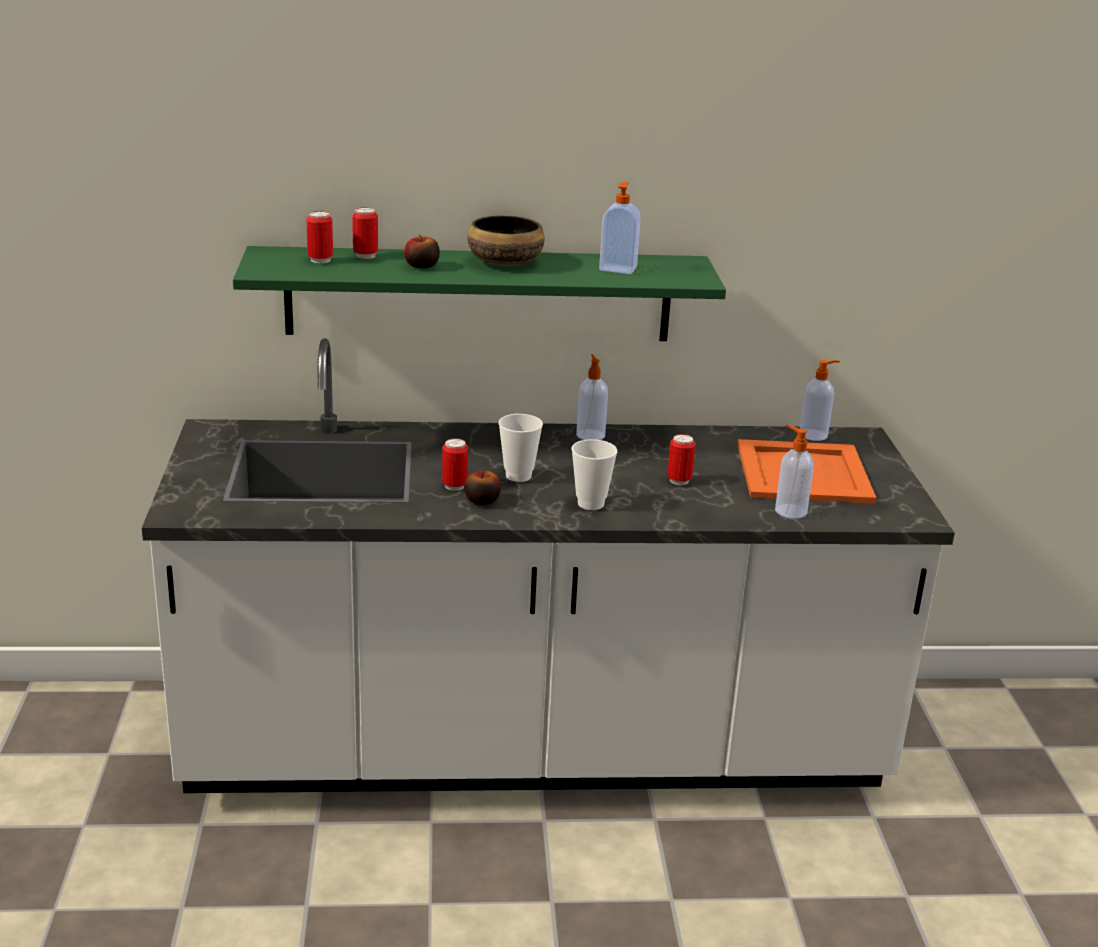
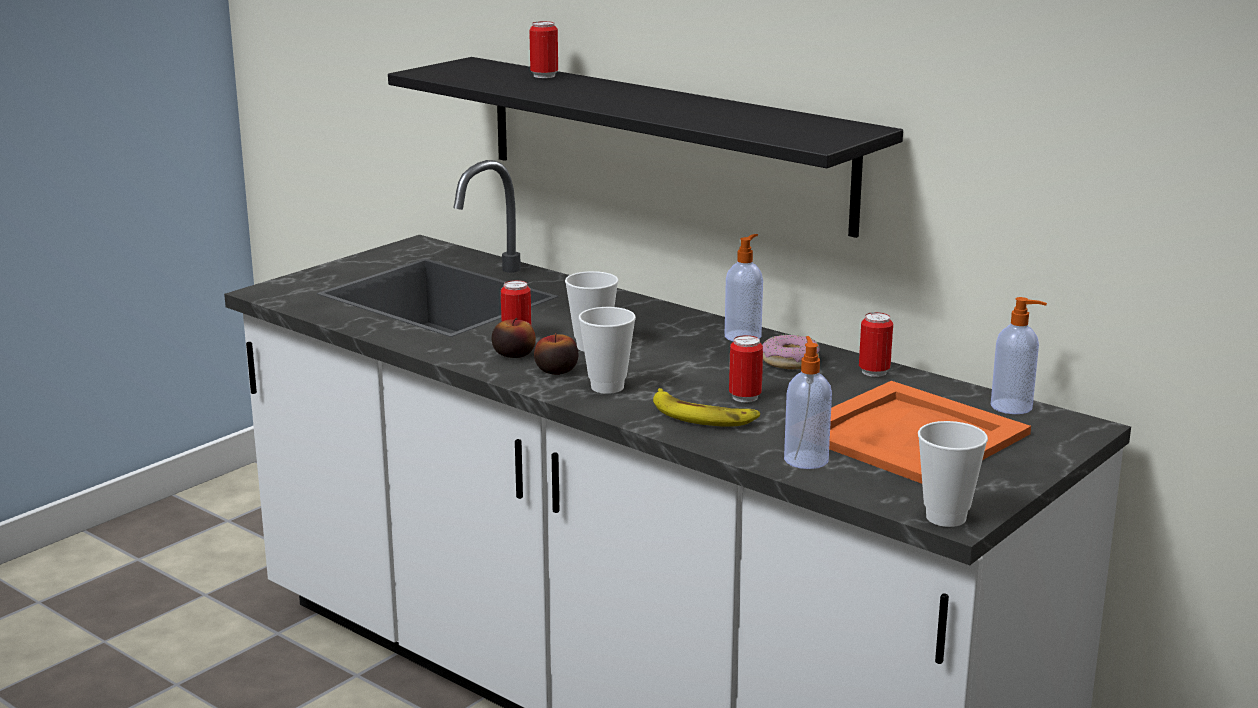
camera: 45 degrees right, 5 degrees down
green shelf [233,246,726,341] -> black shelf [388,57,903,238]
can [306,211,333,263] -> can moved to [859,312,893,377]
apple [404,235,440,268] -> apple moved to [534,333,578,375]
bowl [468,215,544,266] -> none
soap dispenser [599,182,641,274] -> none
none -> banana [653,388,760,427]
none -> donut [762,335,820,369]
none -> cup [918,421,988,527]

